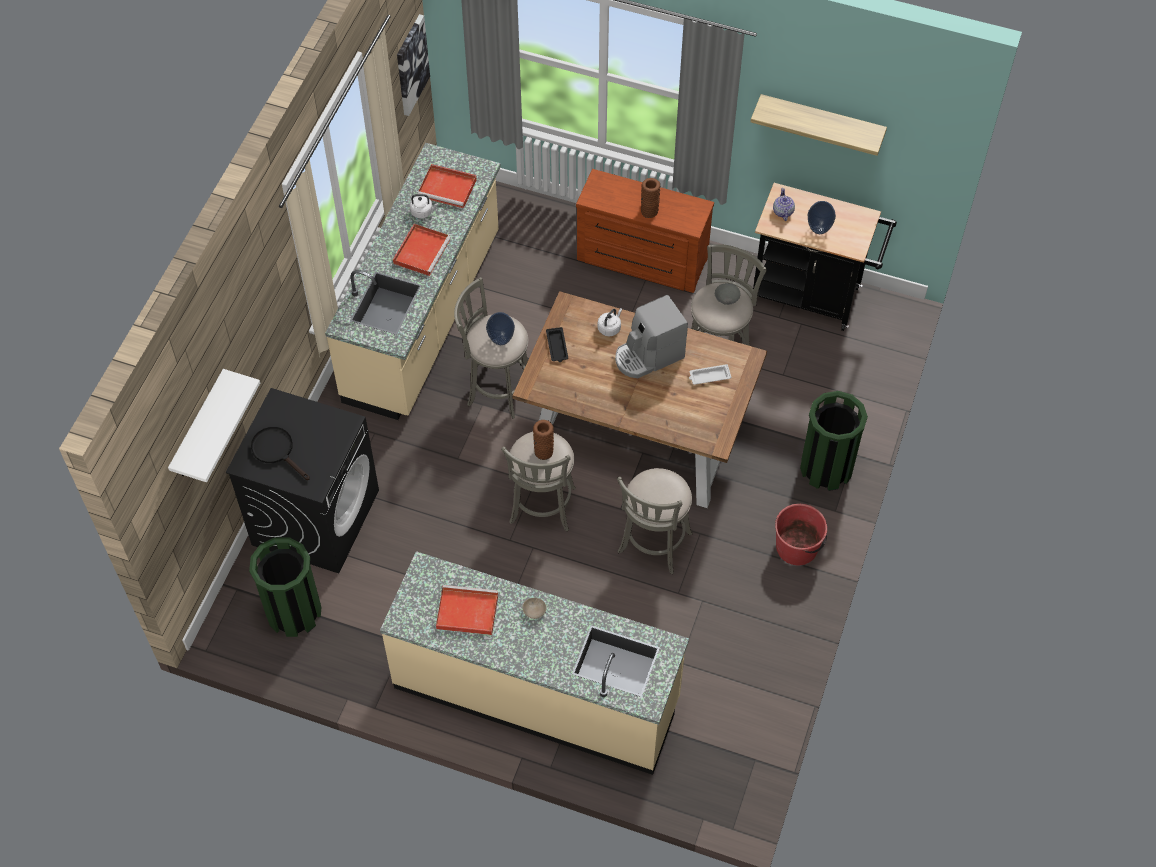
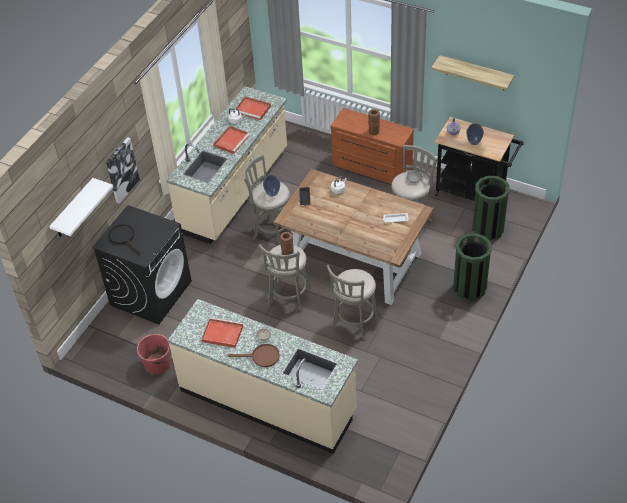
camera: 10 degrees right, 10 degrees down
green trash can [249,538,321,637] -> green trash can moved to [472,176,510,241]
picture [397,14,430,116] -> picture moved to [106,137,140,204]
coffee machine [615,295,688,378] -> none
red bucket [775,504,827,565] -> red bucket moved to [137,334,171,374]
none -> brown frying pan [228,344,280,367]

